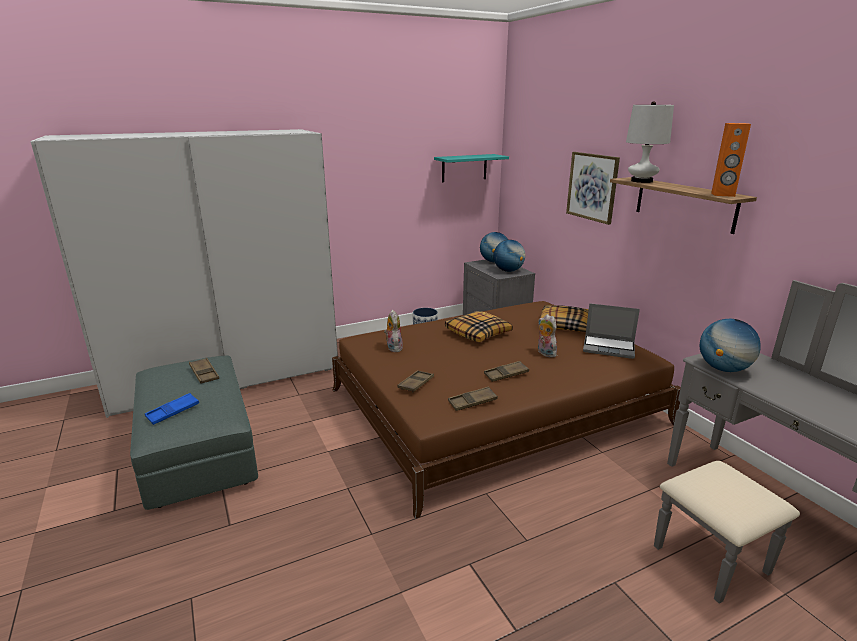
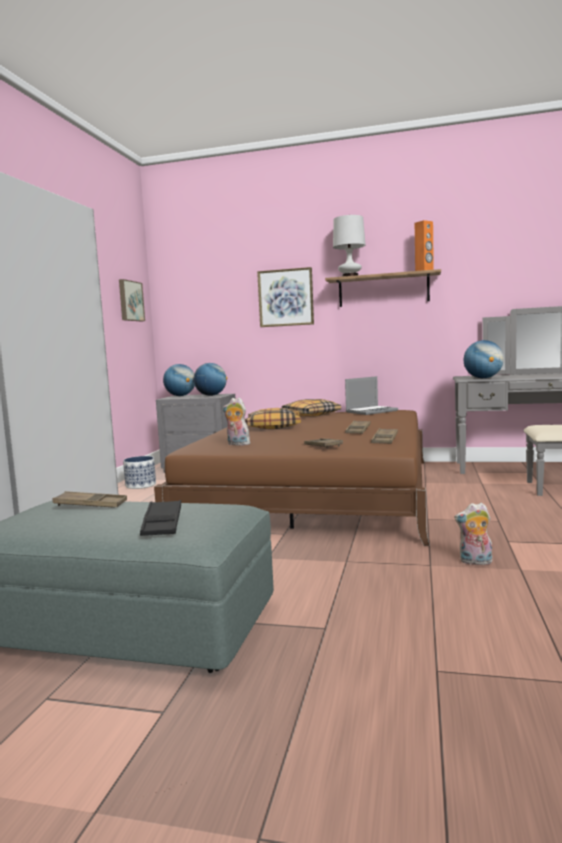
camera: 50 degrees left, 15 degrees down
blue tray [145,393,199,425] -> black tray [140,500,181,536]
turquoise shelf [434,154,509,182] -> picture [119,279,145,321]
plush toy [538,314,557,358] -> plush toy moved to [454,502,492,565]

